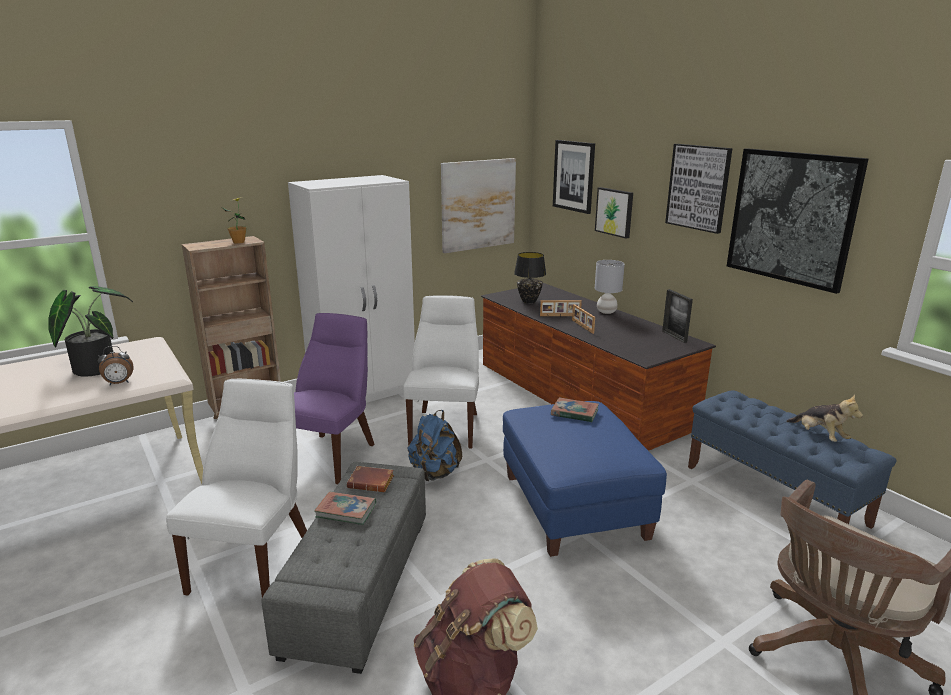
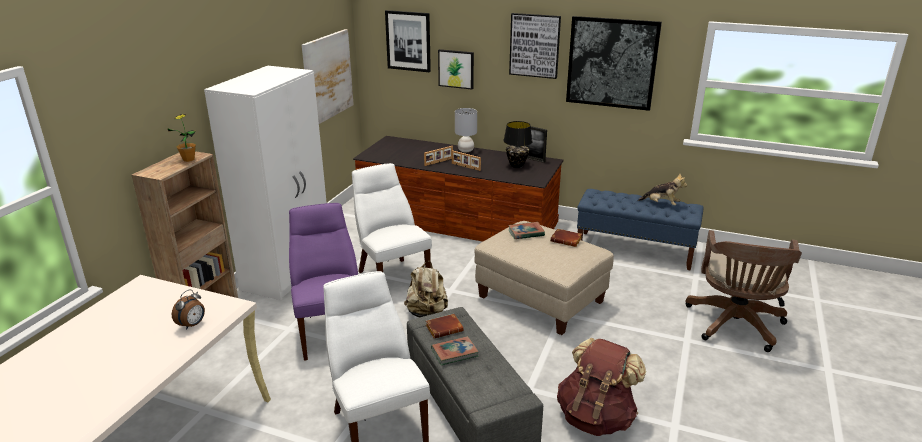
camera: 35 degrees left, 5 degrees up
potted plant [48,286,133,377] -> none
blue backpack [407,410,462,481] -> beige backpack [404,261,448,317]
blue ottoman [503,401,667,557] -> beige ottoman [474,221,614,335]
black table lamp [514,252,546,303] -> black table lamp moved to [503,121,533,168]
none -> brown book [550,229,582,247]

